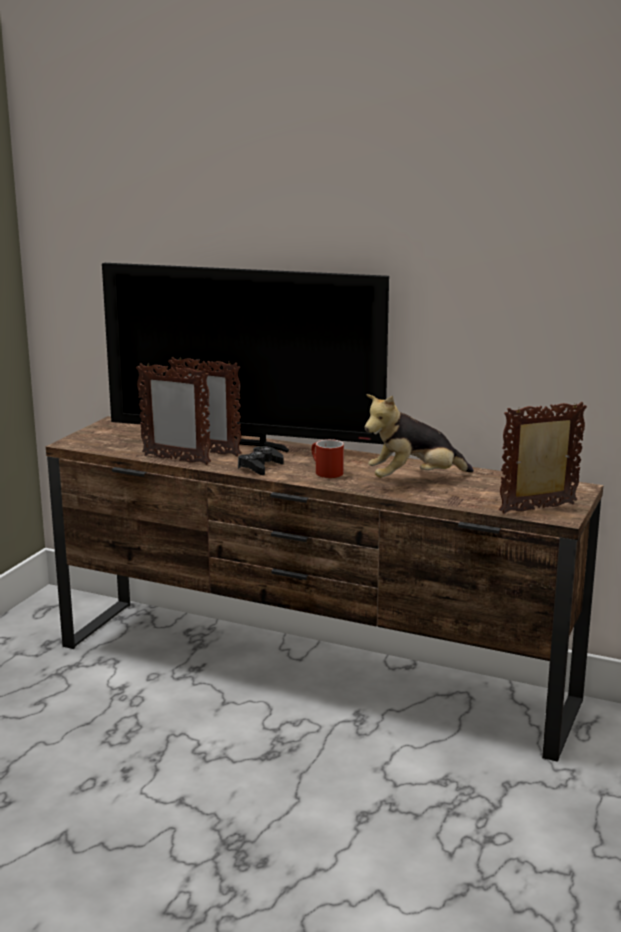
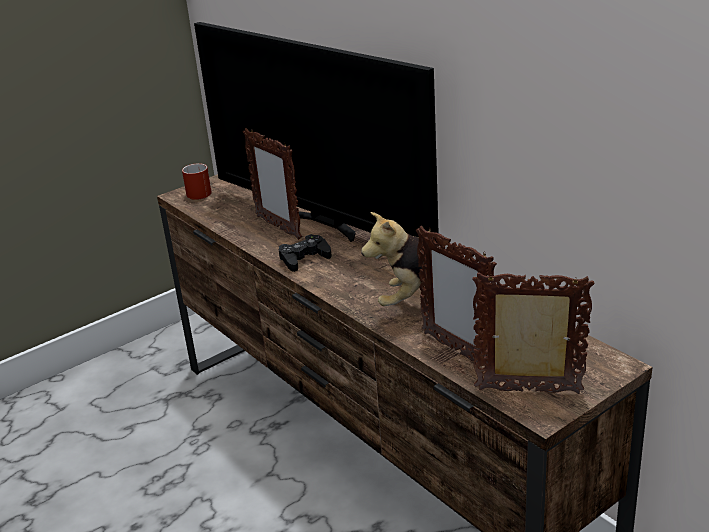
camera: 30 degrees right, 10 degrees up
picture frame [136,363,211,465] -> picture frame moved to [416,226,497,364]
red mug [311,439,344,478] -> red mug moved to [182,163,212,200]

